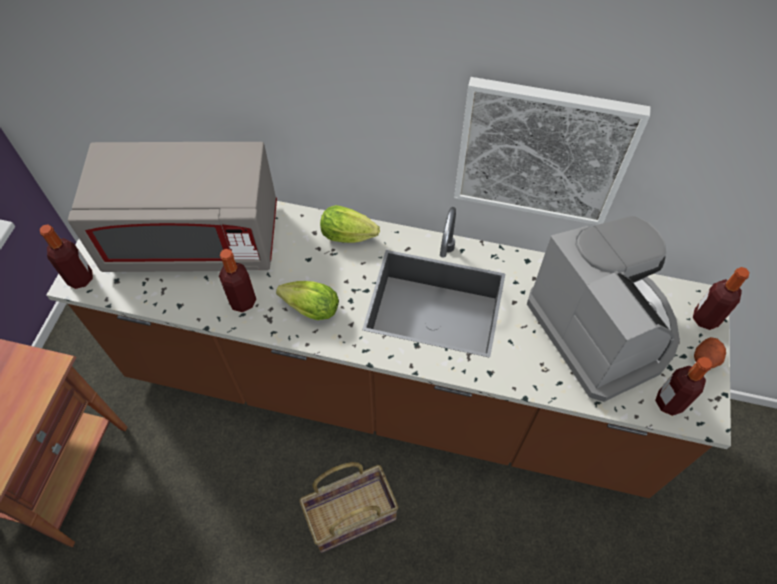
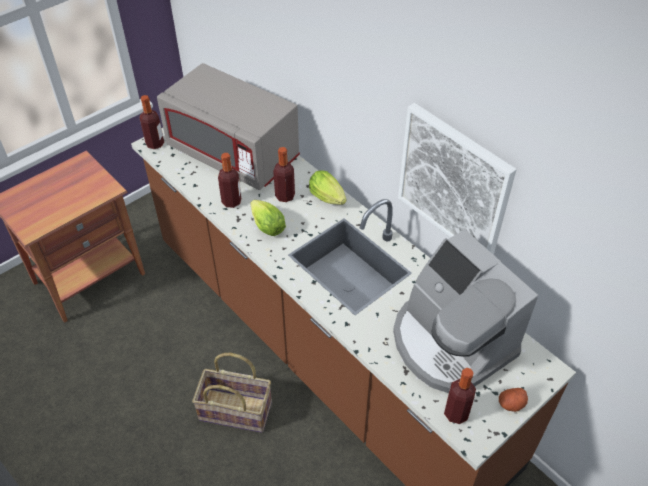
camera: 35 degrees right, 10 degrees down
coffee machine [527,216,680,402] -> coffee machine turned 135 degrees clockwise [393,230,538,393]
bottle [693,267,749,330] -> bottle moved to [273,147,295,202]

